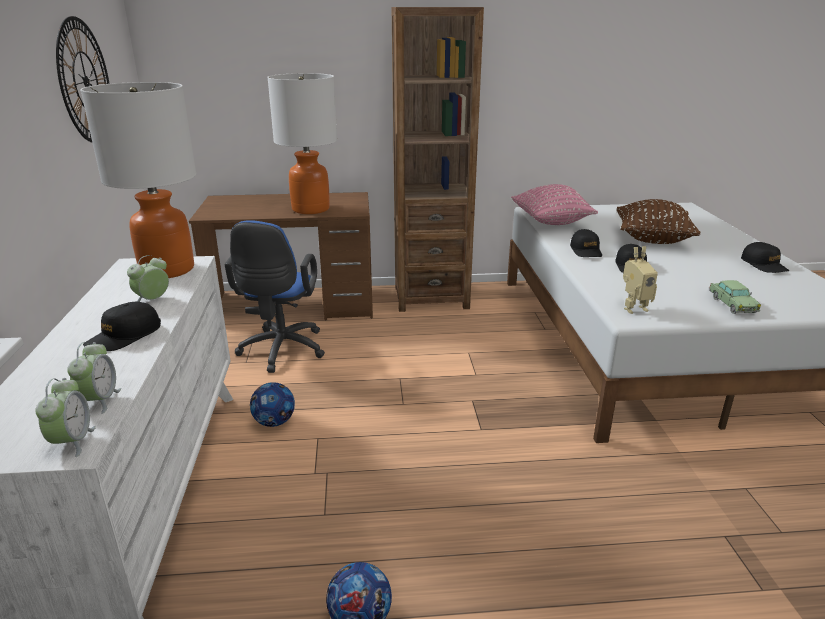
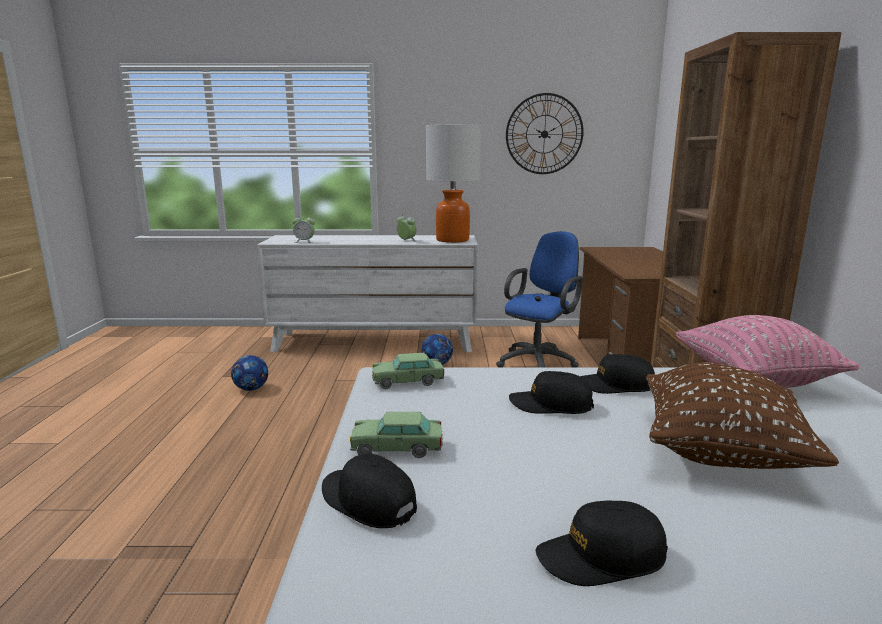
camera: 95 degrees right, 10 degrees down
alarm clock [35,378,96,457] -> none
black cap [83,302,161,351] -> black cap moved to [322,453,417,528]
blue office chair [225,220,325,373] -> blue office chair turned 120 degrees clockwise [496,231,583,367]
table lamp [267,73,337,214] -> none
toy robot [623,246,658,314] -> toy car [372,353,444,389]

